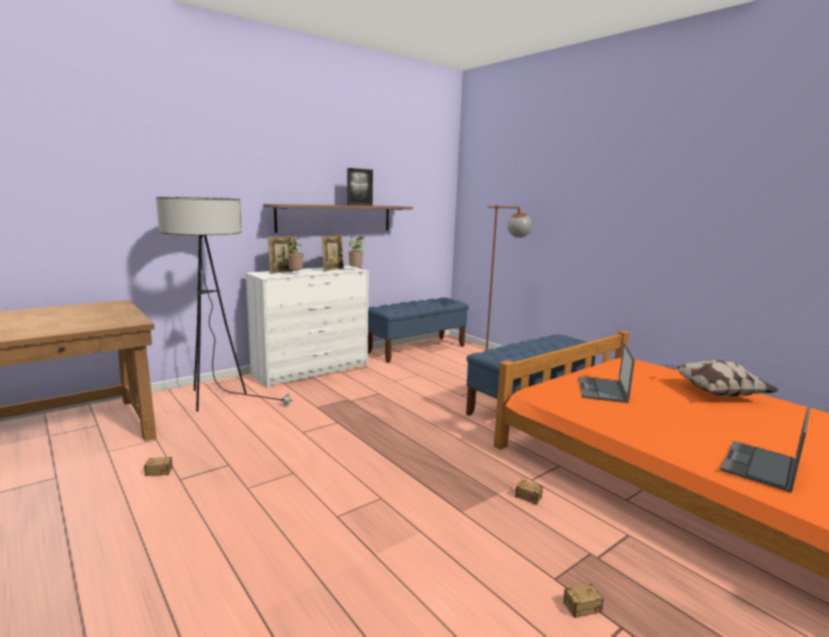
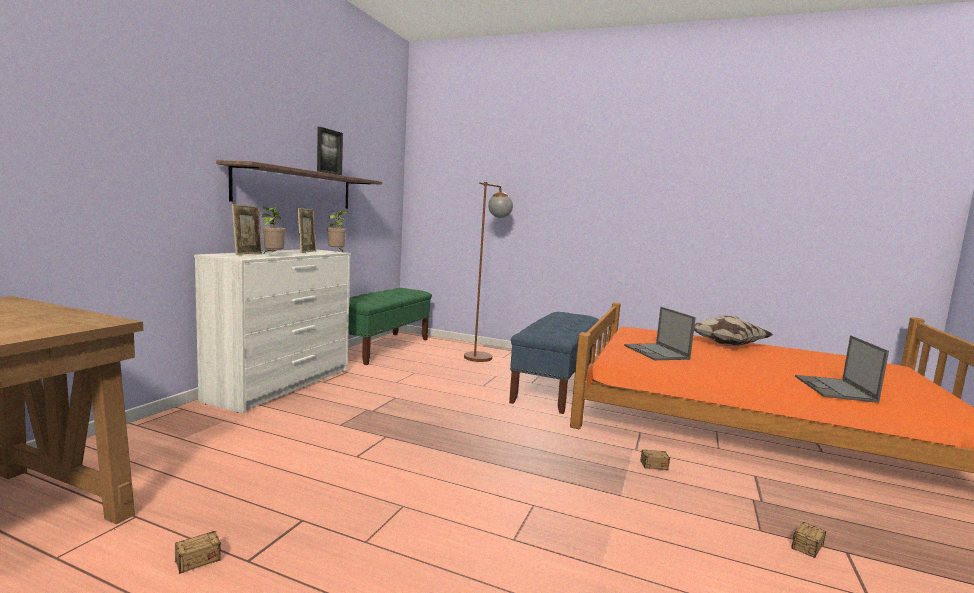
camera: 30 degrees left, 5 degrees down
floor lamp [156,197,294,412] -> none
blue bench [368,297,469,363] -> green bench [348,288,432,365]

